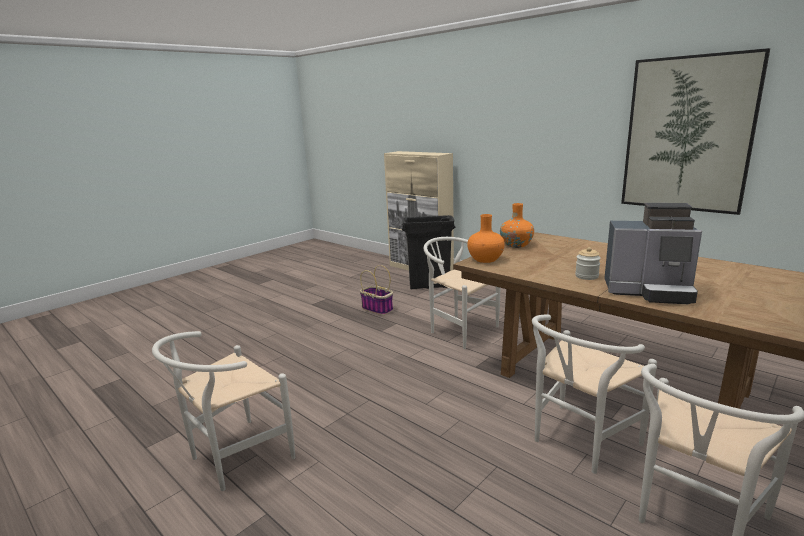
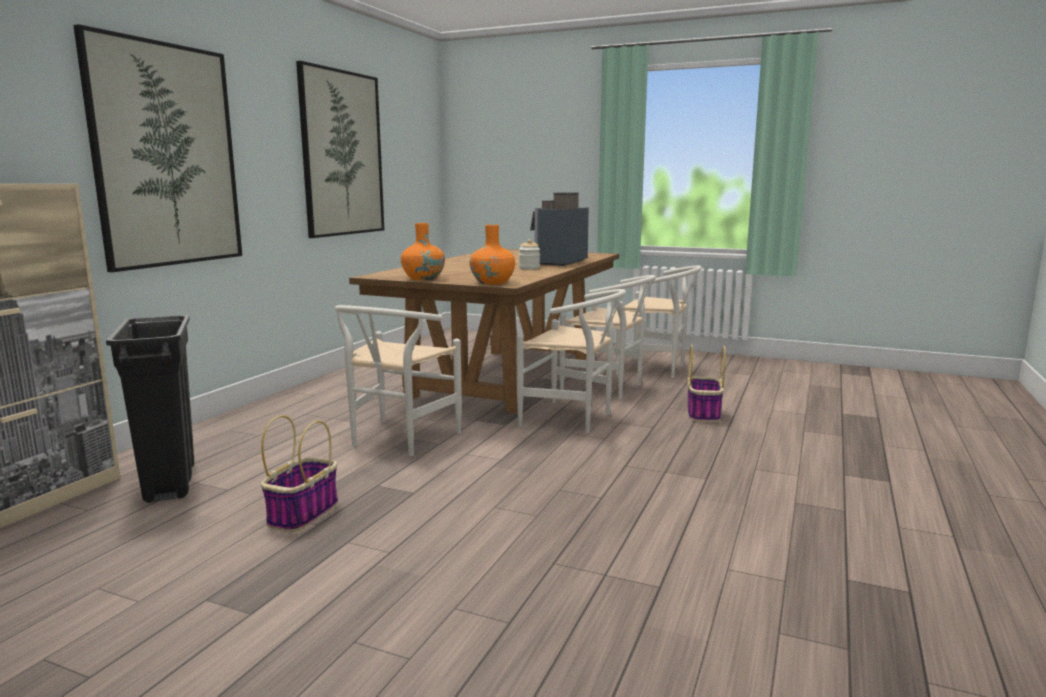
camera: 110 degrees left, 5 degrees down
white chair [152,331,295,491] -> white chair moved to [516,289,626,434]
coffee machine [604,203,702,304] -> coffee machine turned 150 degrees counterclockwise [530,192,589,266]
none -> picture [73,24,242,272]
none -> basket [687,344,726,422]

